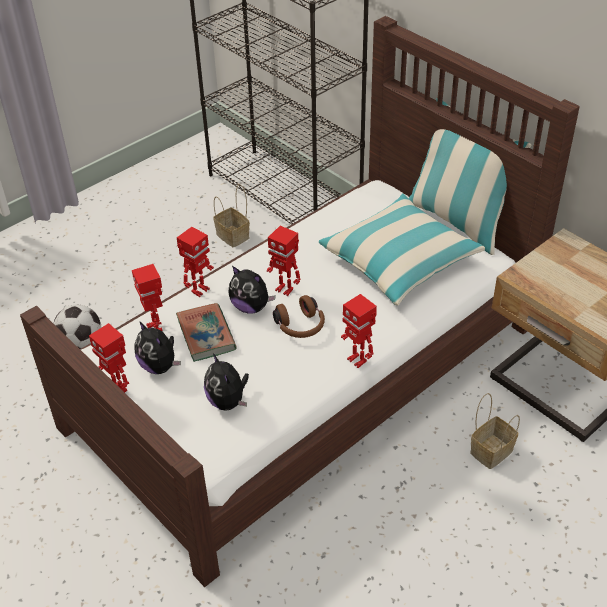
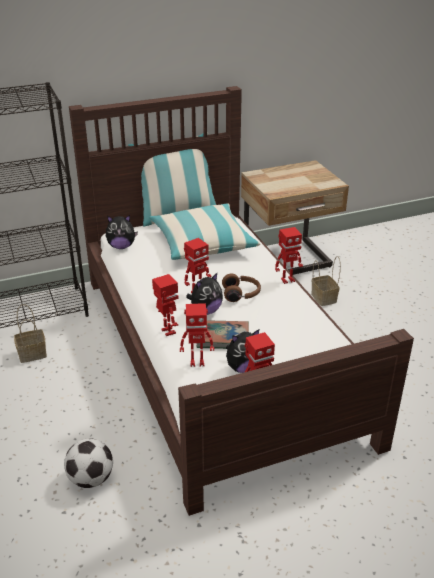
camera: 70 degrees left, 10 degrees down
plush toy [204,353,249,411] -> plush toy moved to [106,215,138,249]

